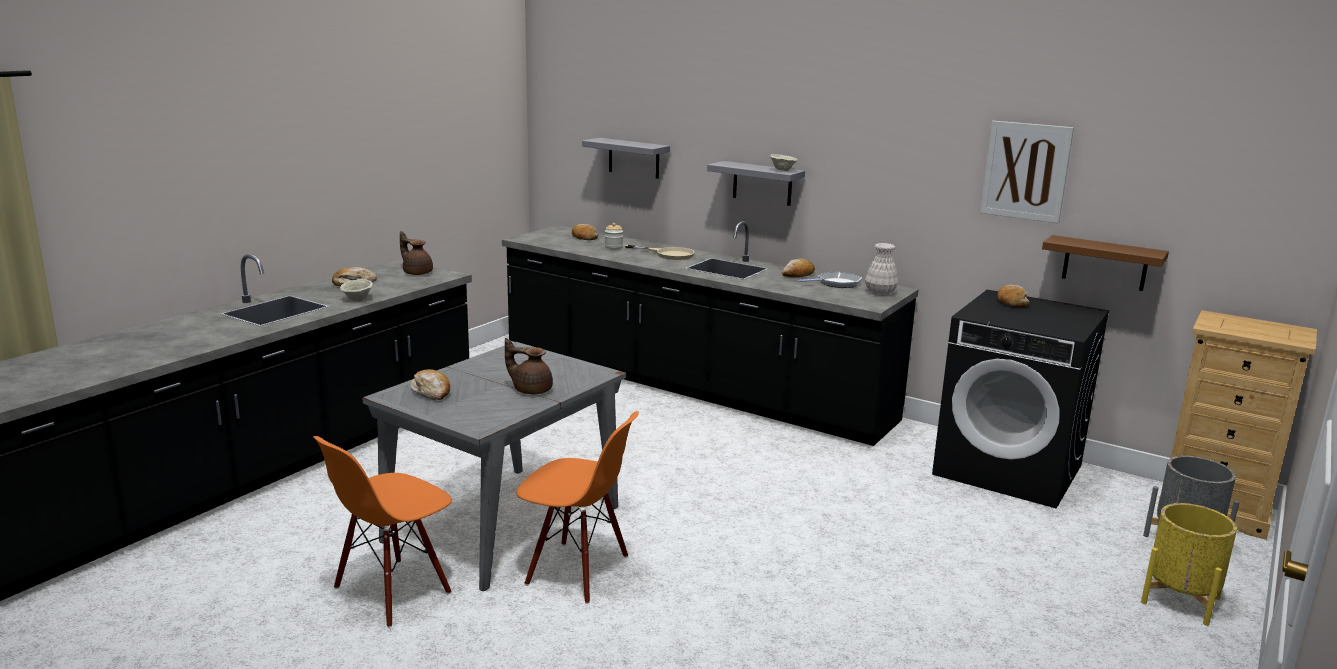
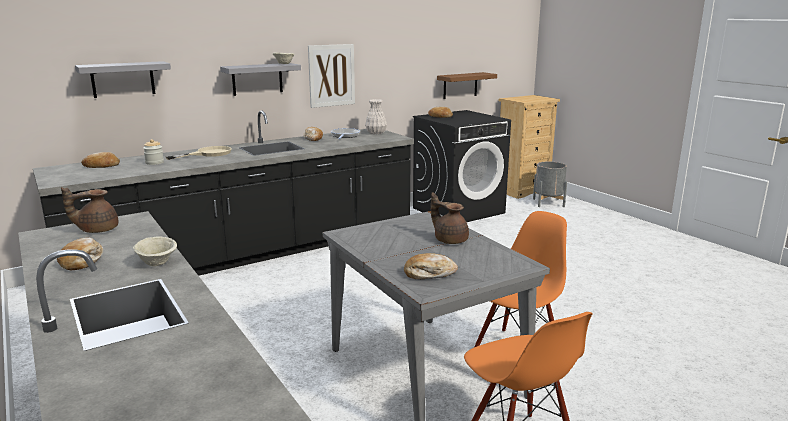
camera: 65 degrees left, 0 degrees up
brown teapot [505,338,553,394] -> brown teapot turned 90 degrees clockwise [431,193,469,244]
picture [980,121,1074,223] -> picture moved to [308,44,355,108]
yellow planter [1141,503,1237,626] -> none

